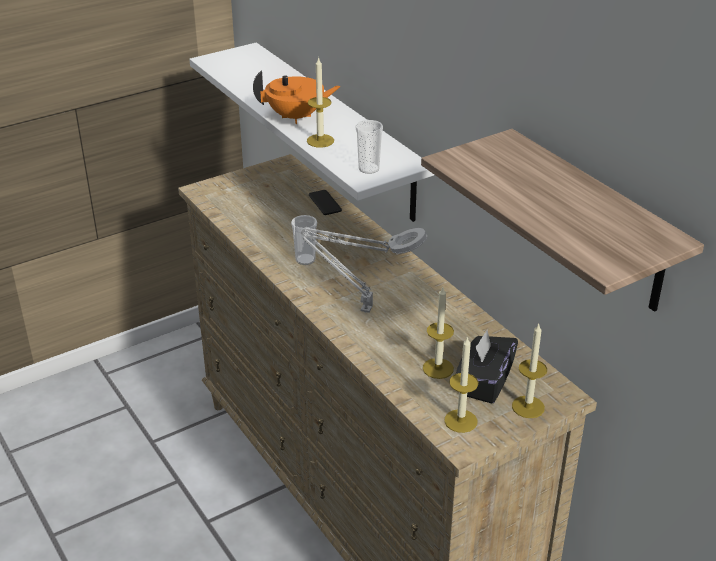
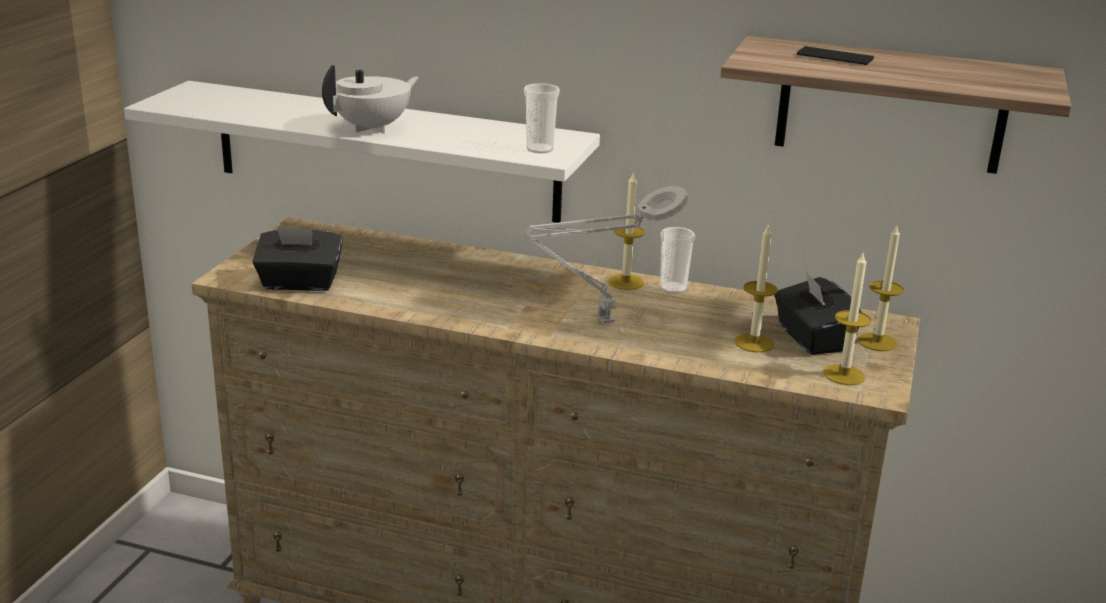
camera: 40 degrees left, 10 degrees down
orange teapot [253,70,341,124] -> white teapot [322,65,419,134]
cup [291,215,317,265] -> cup moved to [660,227,695,294]
candle [307,57,334,148] -> candle moved to [608,174,645,290]
phone [309,190,342,215] -> phone moved to [797,46,874,65]
none -> black tissue box [252,226,343,291]

